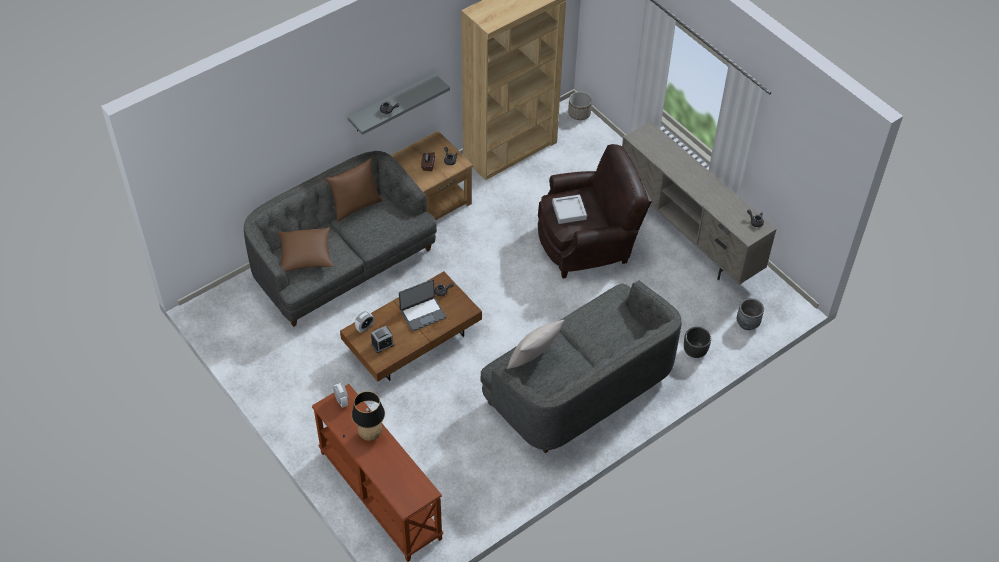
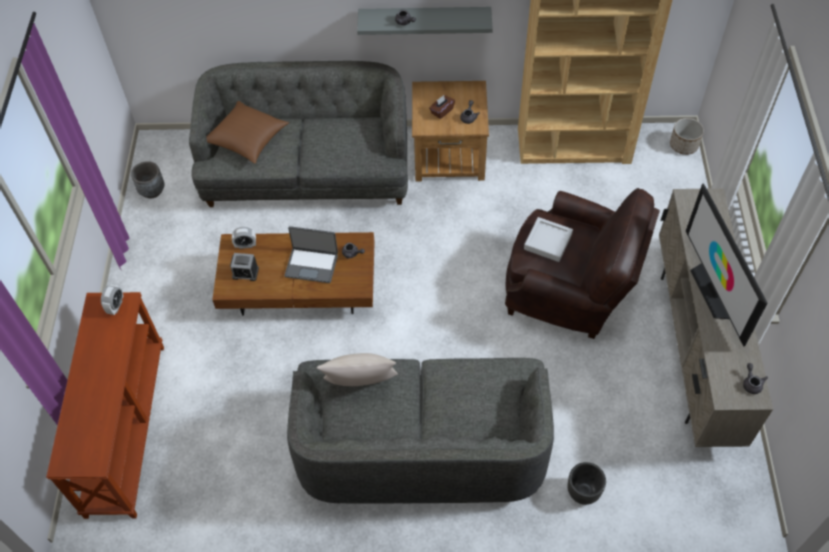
camera: 40 degrees right, 5 degrees up
brown pillow [325,158,383,222] -> none
table lamp [343,391,385,441] -> none
grey planter [737,298,764,330] -> grey planter moved to [131,161,165,198]
none -> television [686,183,767,346]

